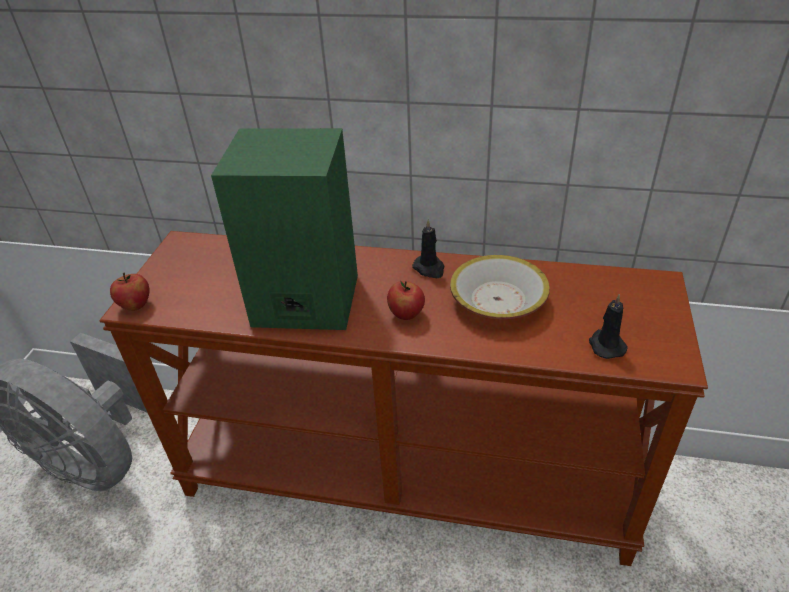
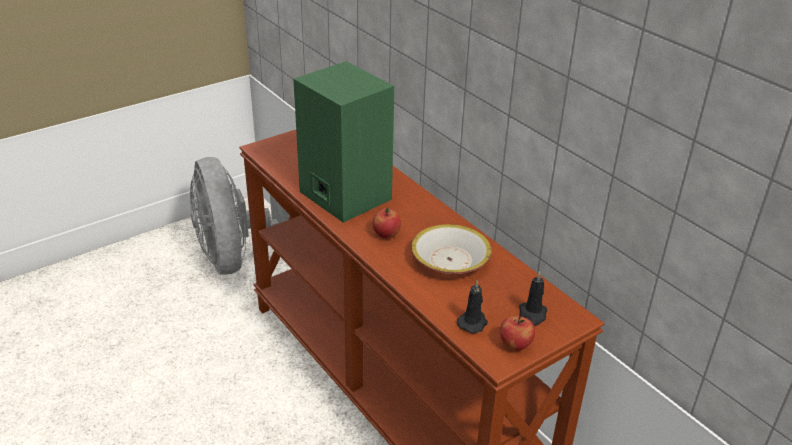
camera: 40 degrees right, 5 degrees down
apple [110,272,149,311] -> apple moved to [500,316,535,351]
black candle [412,219,445,278] -> black candle moved to [519,271,547,326]

